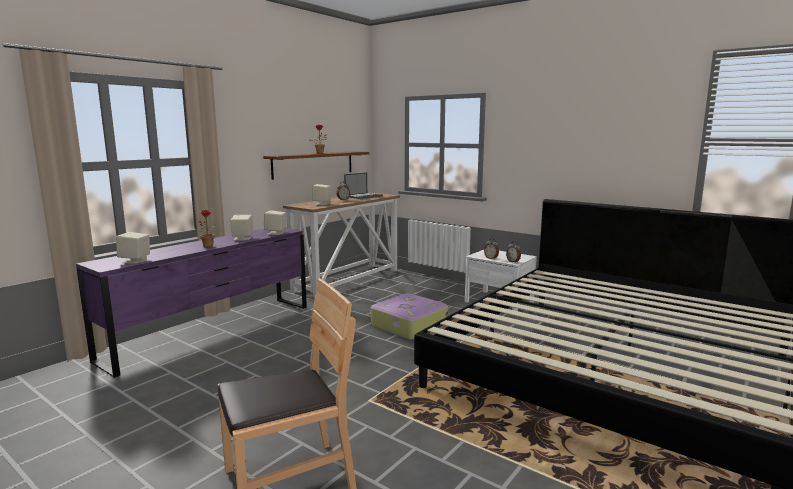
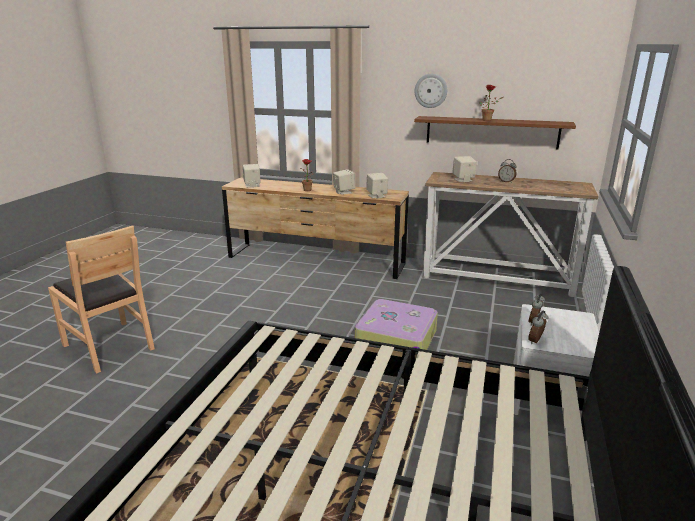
camera: 70 degrees right, 10 degrees up
purple dresser [76,228,307,378] -> brown dresser [222,178,409,279]
laptop [344,173,383,199] -> none
none -> wall clock [415,74,447,108]

